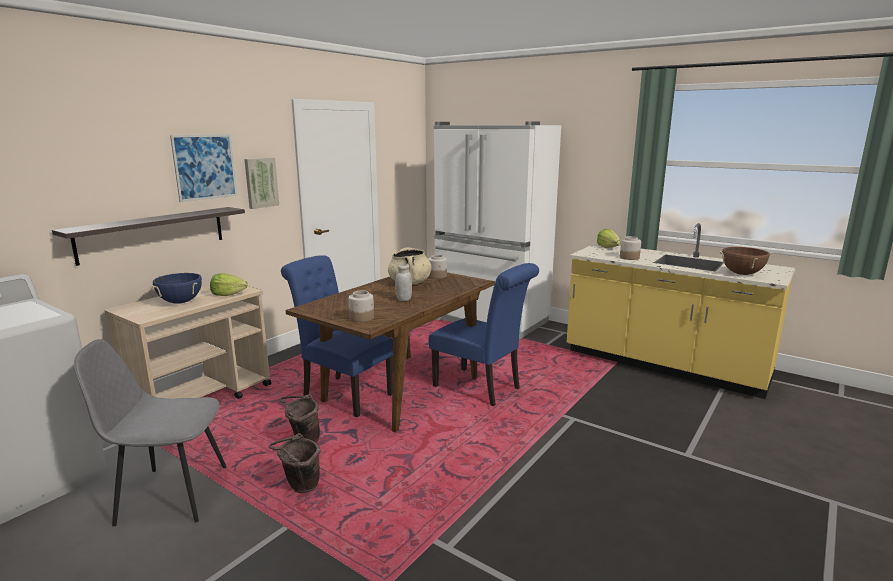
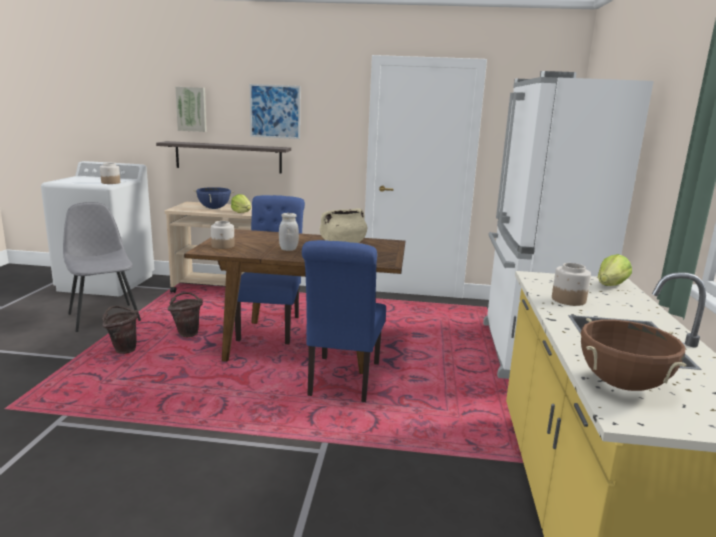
camera: 60 degrees right, 0 degrees up
picture [244,158,279,209] -> picture moved to [176,87,207,132]
jar [428,255,447,279] -> jar moved to [100,163,120,184]

